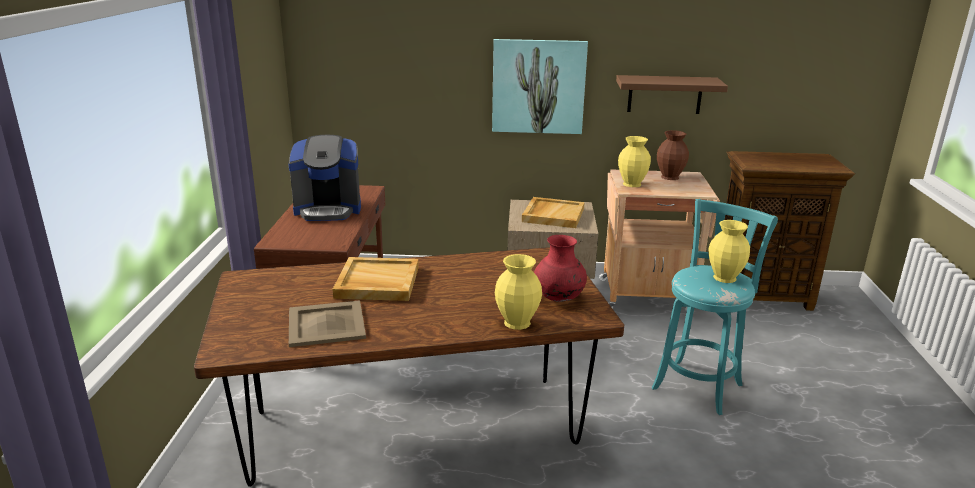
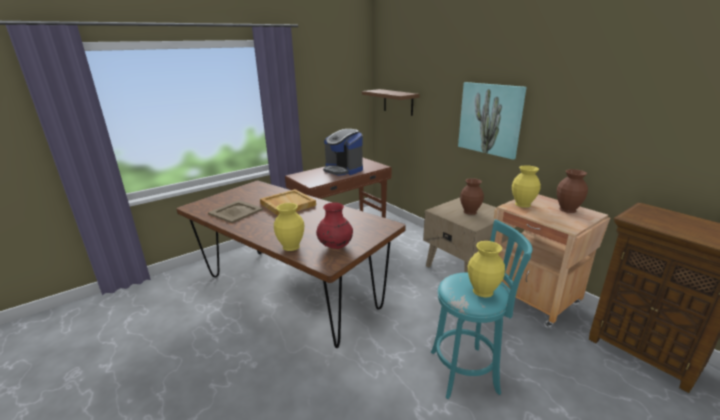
camera: 50 degrees right, 0 degrees up
beige tray [522,197,585,228] -> brown vase [460,178,484,215]
brown shelf [616,75,728,114] -> brown shelf moved to [362,89,420,116]

